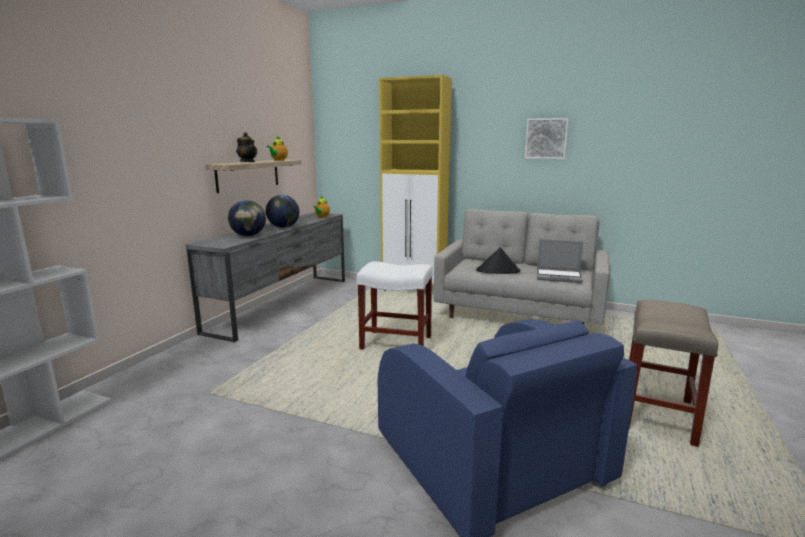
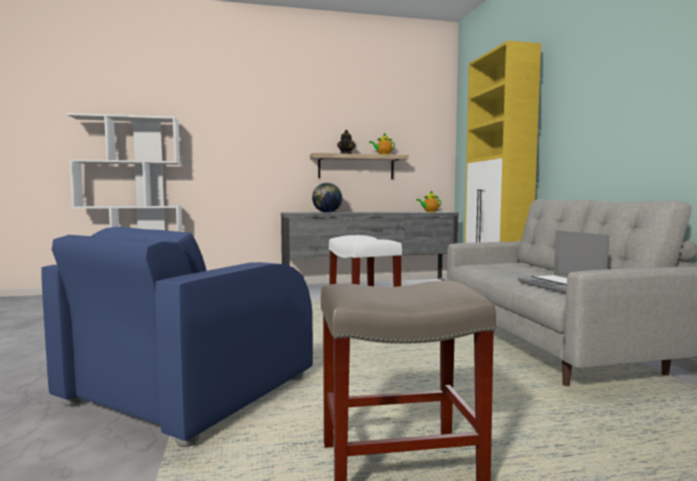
camera: 55 degrees right, 10 degrees down
globe [266,195,300,228] -> none
black hat [476,247,520,274] -> none
picture [525,118,569,159] -> none

